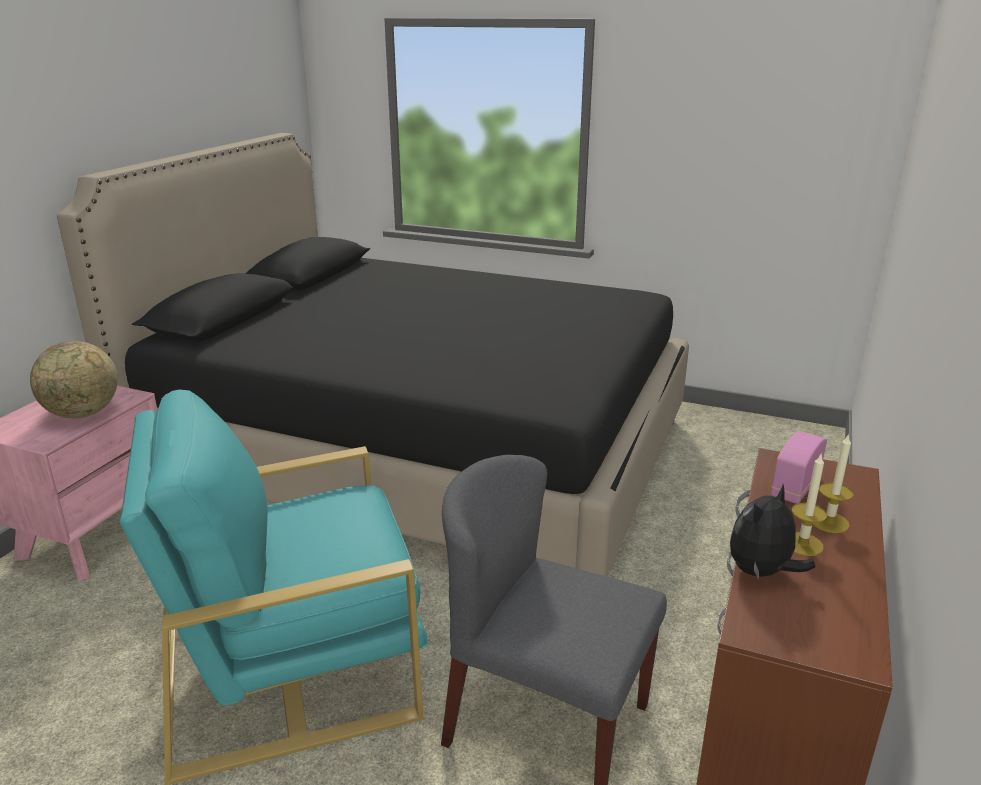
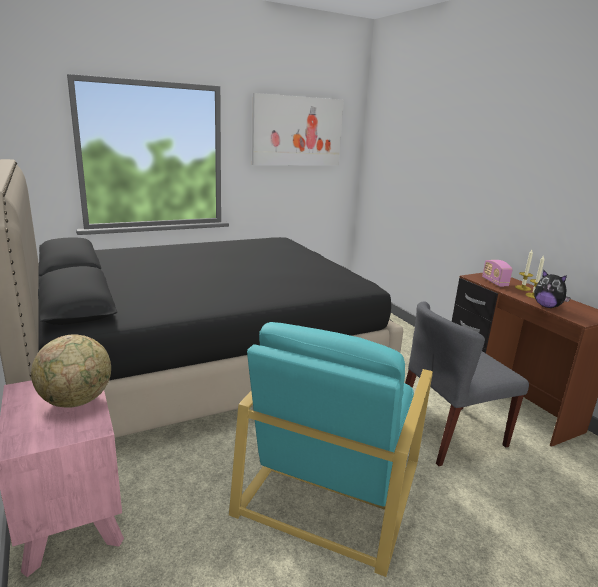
camera: 50 degrees left, 5 degrees down
plush toy [730,485,815,580] -> plush toy turned 45 degrees counterclockwise [534,270,571,308]
none -> picture [252,93,344,166]

